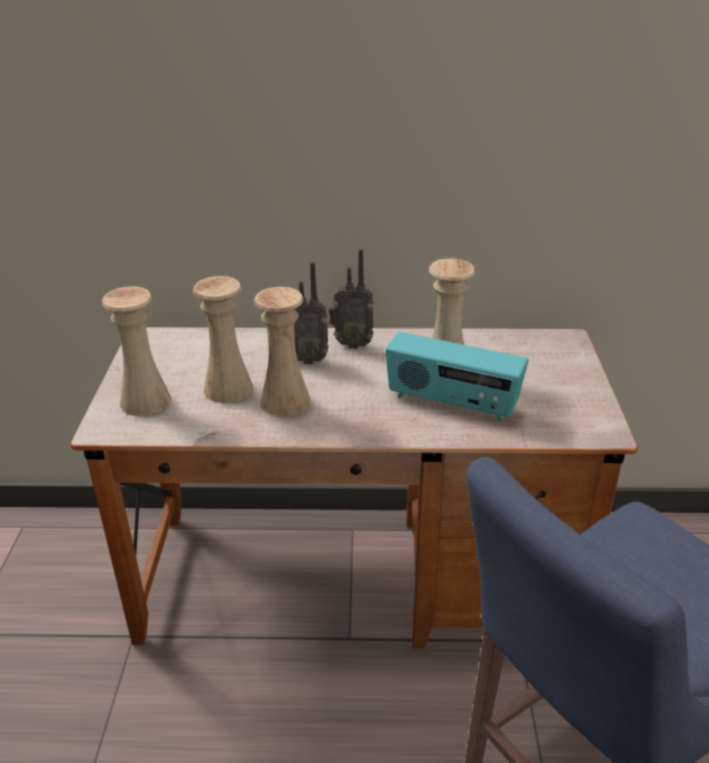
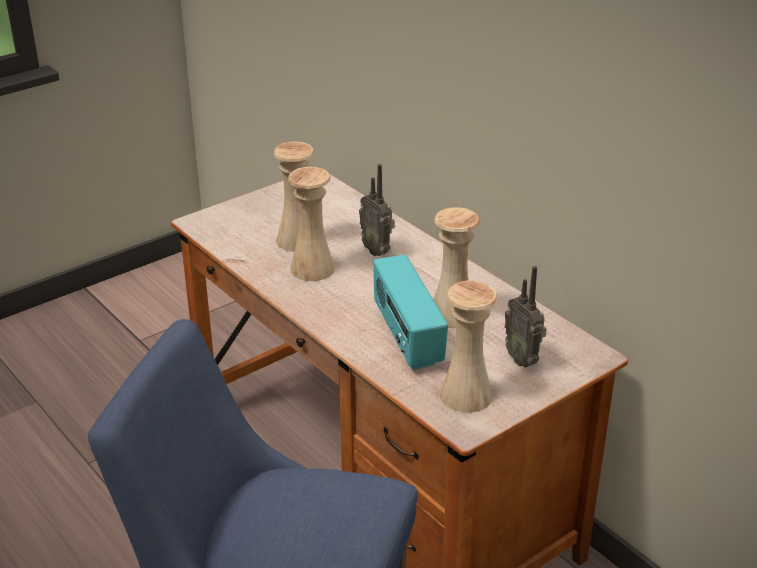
camera: 50 degrees right, 0 degrees up
beige vase [102,286,171,416] -> beige vase moved to [440,280,497,413]
radio [329,248,374,349] -> radio moved to [505,266,547,368]

